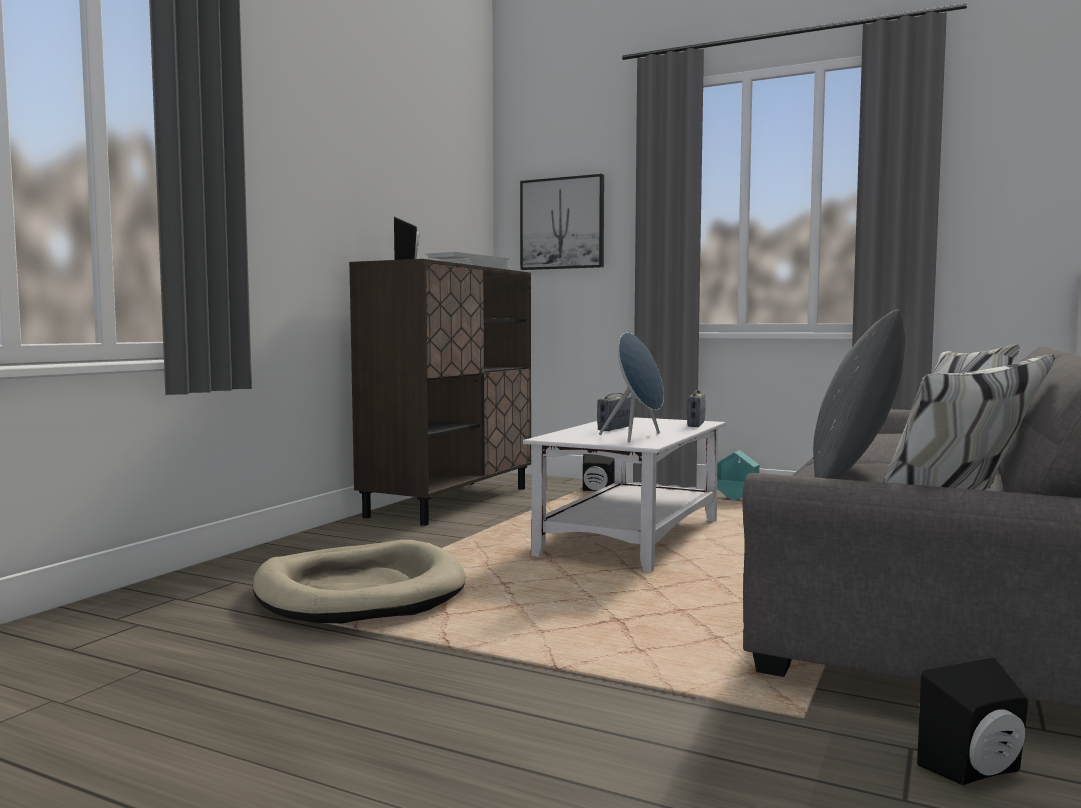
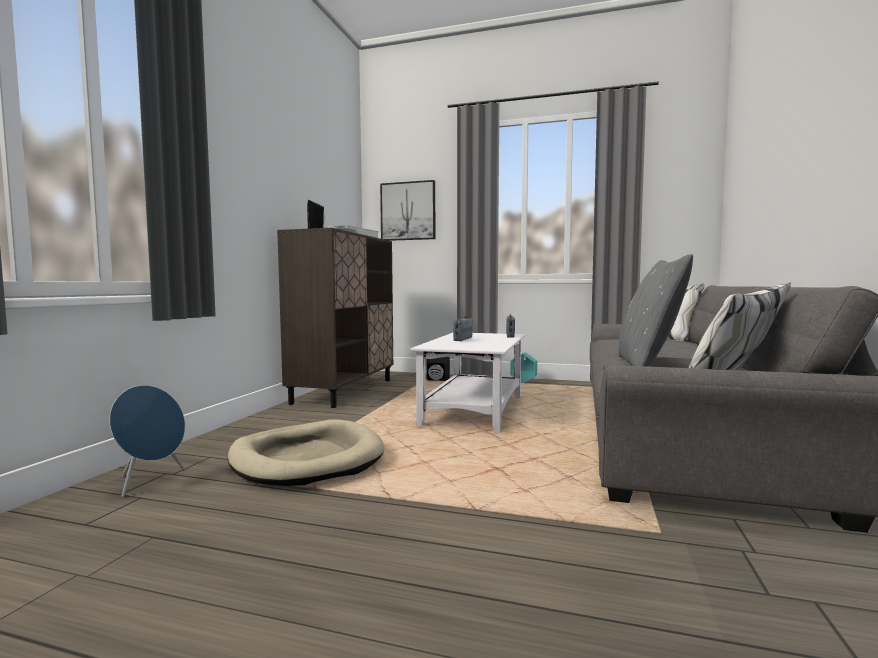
camera: 10 degrees left, 0 degrees up
blue speaker [599,333,664,442] -> blue speaker moved to [109,385,186,497]
black speaker [917,658,1028,785] -> none

